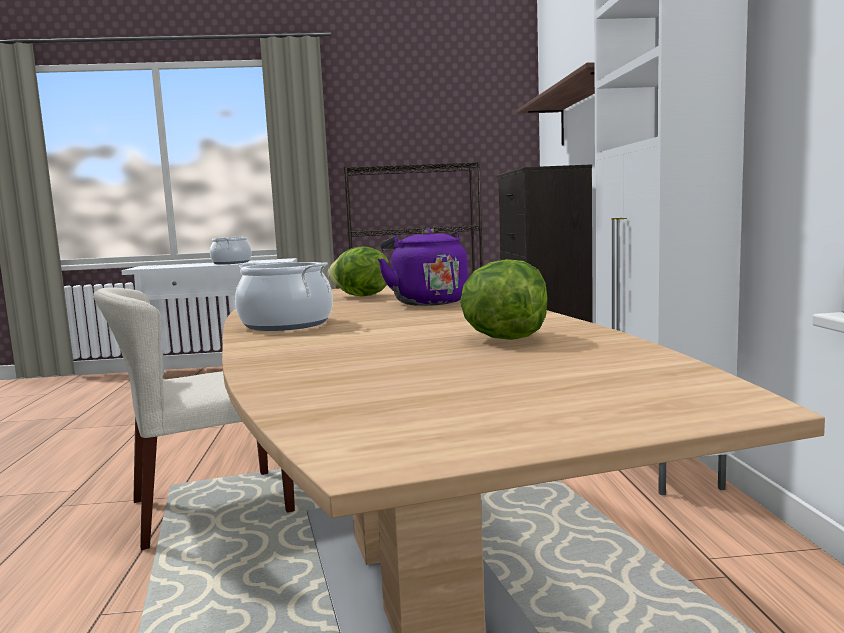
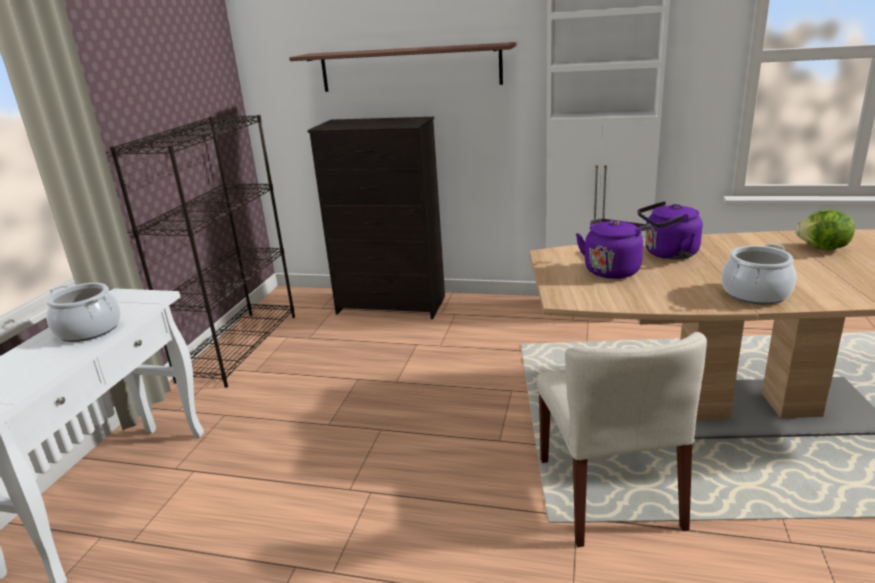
camera: 70 degrees left, 15 degrees up
lettuce [328,246,390,296] -> purple kettle [576,219,651,279]

